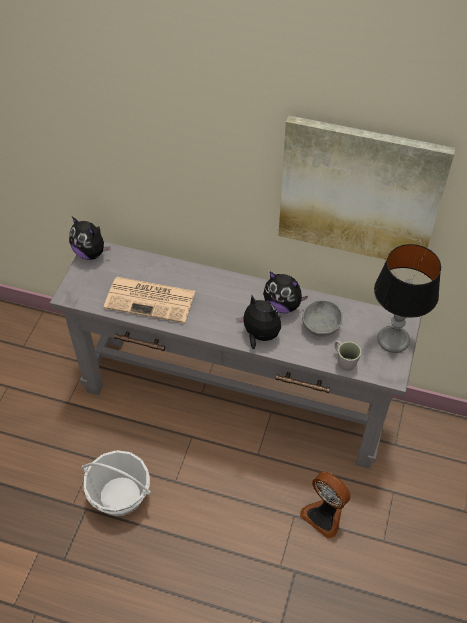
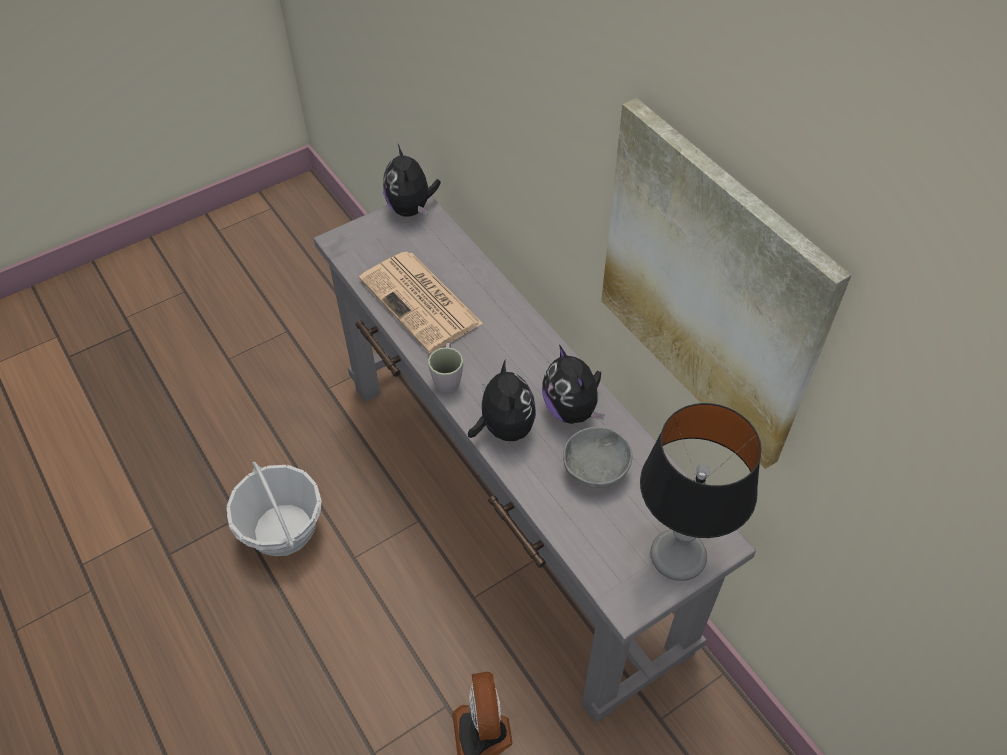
camera: 40 degrees right, 0 degrees up
grey mug [334,340,362,371] -> grey mug moved to [428,343,463,393]

